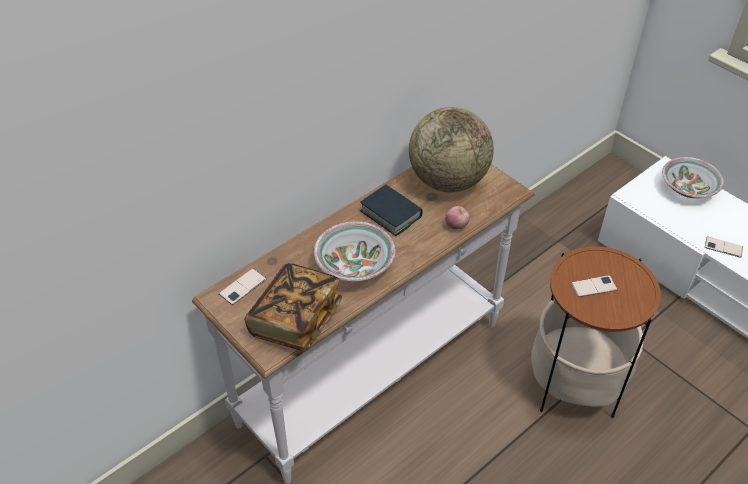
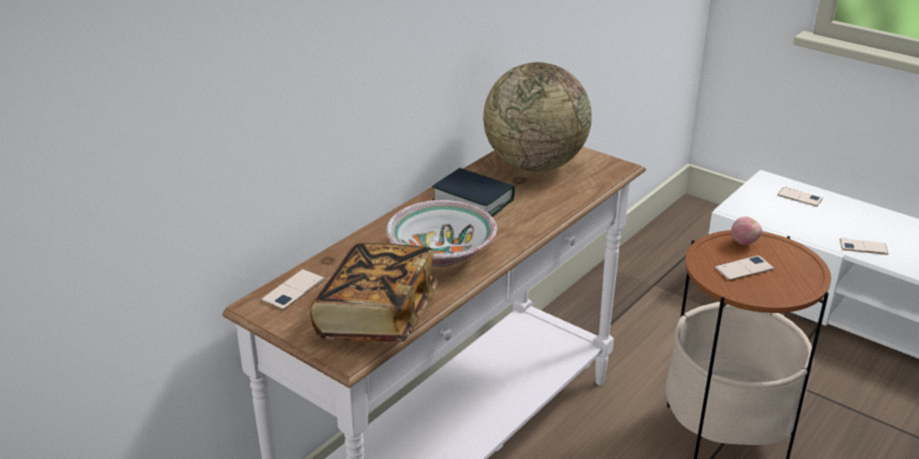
camera: 10 degrees left, 15 degrees down
apple [445,206,470,229] -> apple moved to [731,216,762,245]
bowl [662,157,724,198] -> phone [777,187,823,206]

